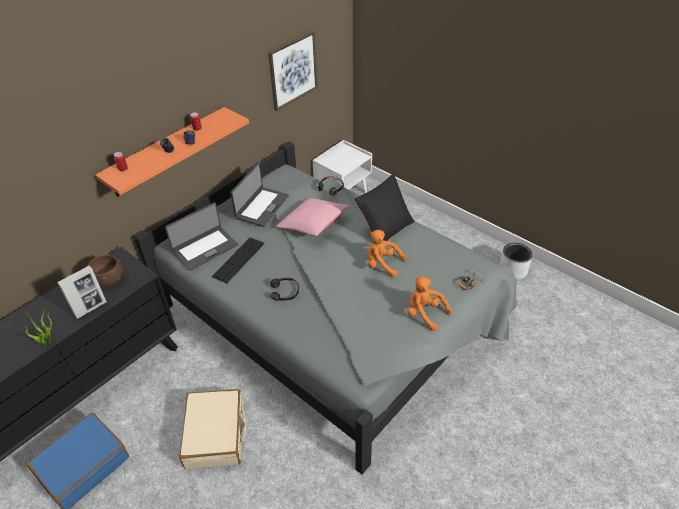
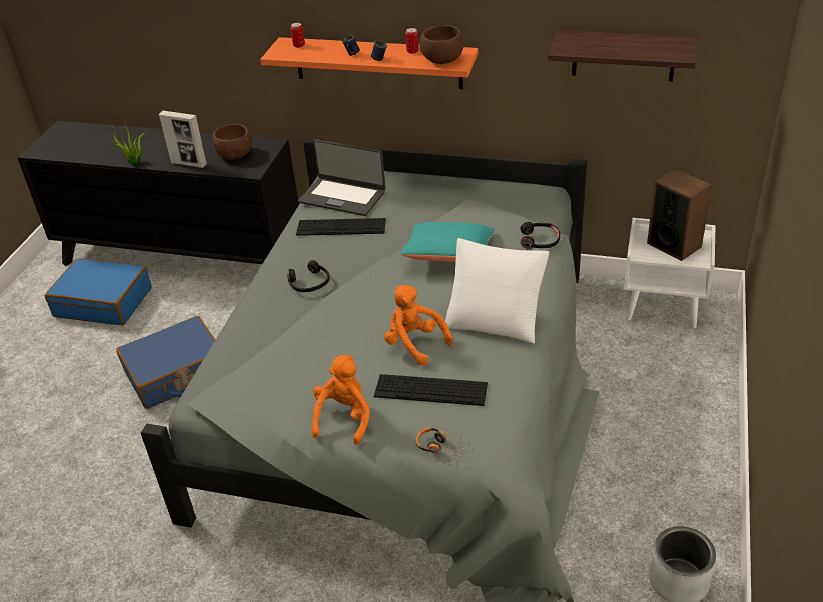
camera: 65 degrees right, 5 degrees down
beige suitcase [179,389,246,469] -> blue suitcase [116,316,215,409]
laptop [230,163,289,227] -> none
picture [268,31,318,111] -> shelf [548,30,697,81]
pink pillow [276,198,349,236] -> turquoise pillow [400,222,495,262]
black pillow [355,174,415,241] -> white pillow [445,238,549,344]
orange plush toy [367,230,406,277] -> orange plush toy turned 45 degrees counterclockwise [384,285,453,366]
none -> keyboard [374,374,488,406]
none -> brown bowl [420,25,463,64]
none -> speaker [647,169,712,261]

